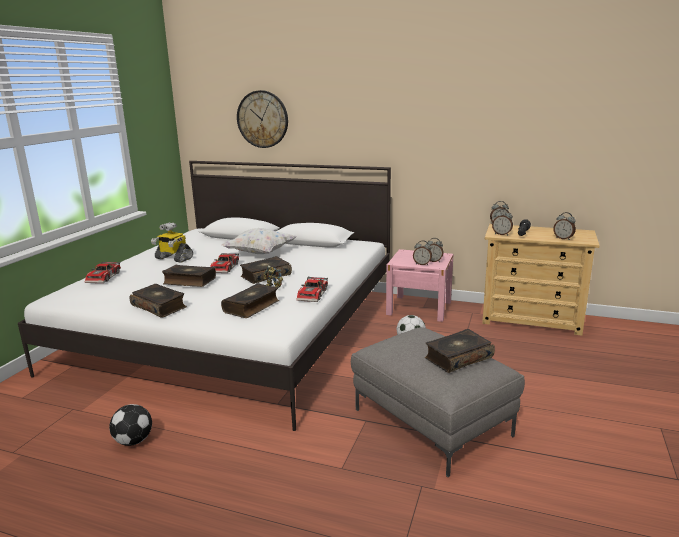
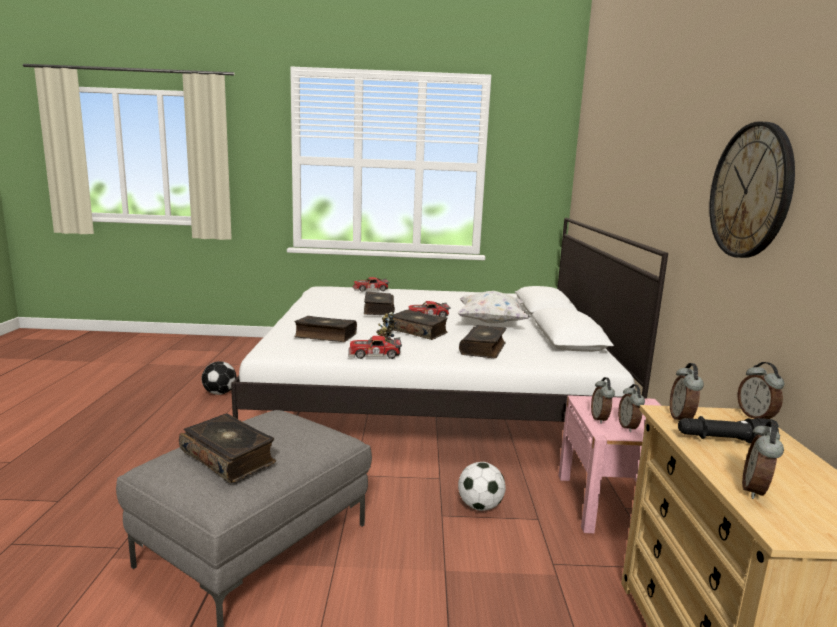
camera: 70 degrees right, 5 degrees down
book [129,284,187,318] -> book moved to [459,325,506,358]
toy robot [151,222,193,263] -> none
wall clock [237,90,288,148] -> wall clock moved to [709,122,795,258]

